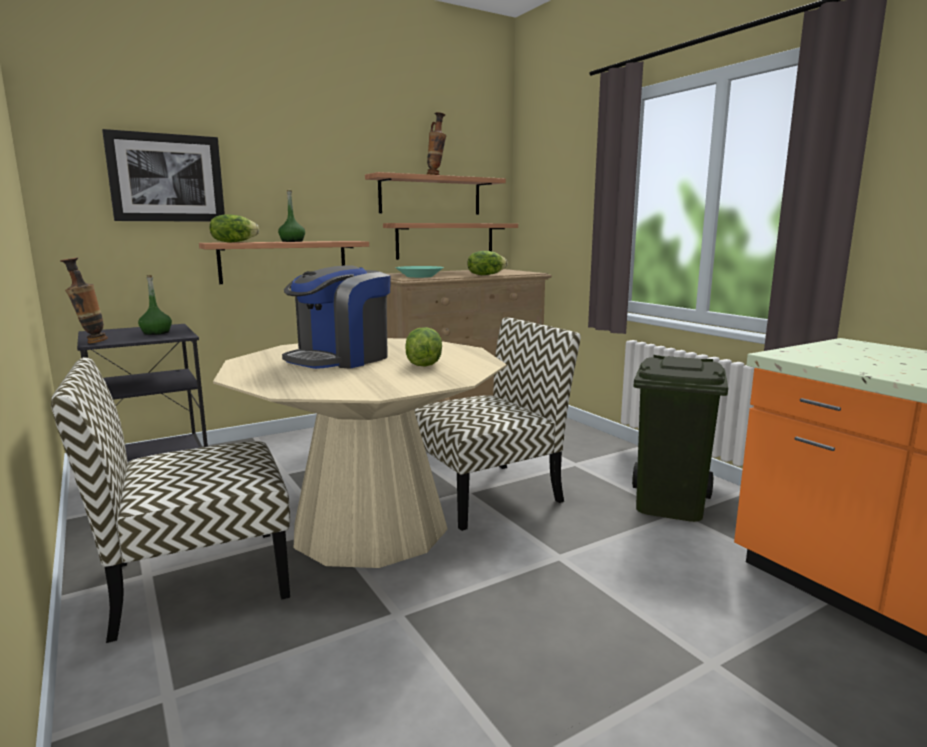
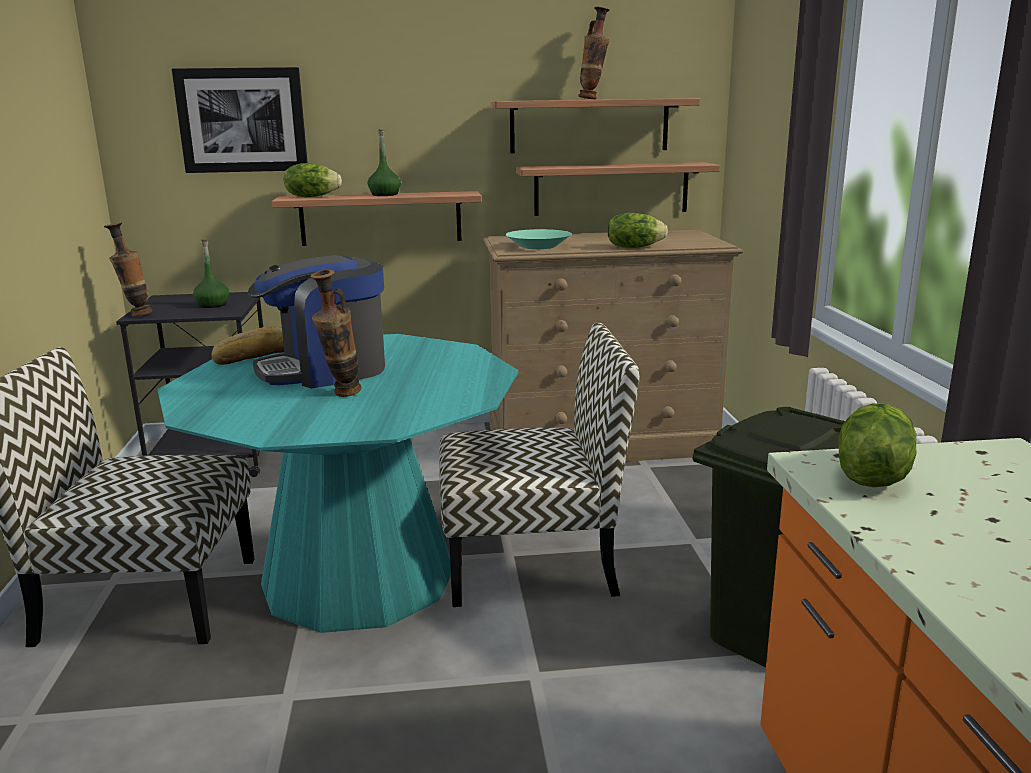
camera: 25 degrees right, 5 degrees up
beige dining table [213,338,507,568] -> turquoise dining table [157,334,518,633]
lettuce [405,327,442,367] -> lettuce moved to [839,403,916,487]
none -> bread [212,326,284,365]
none -> vase [310,269,361,397]

